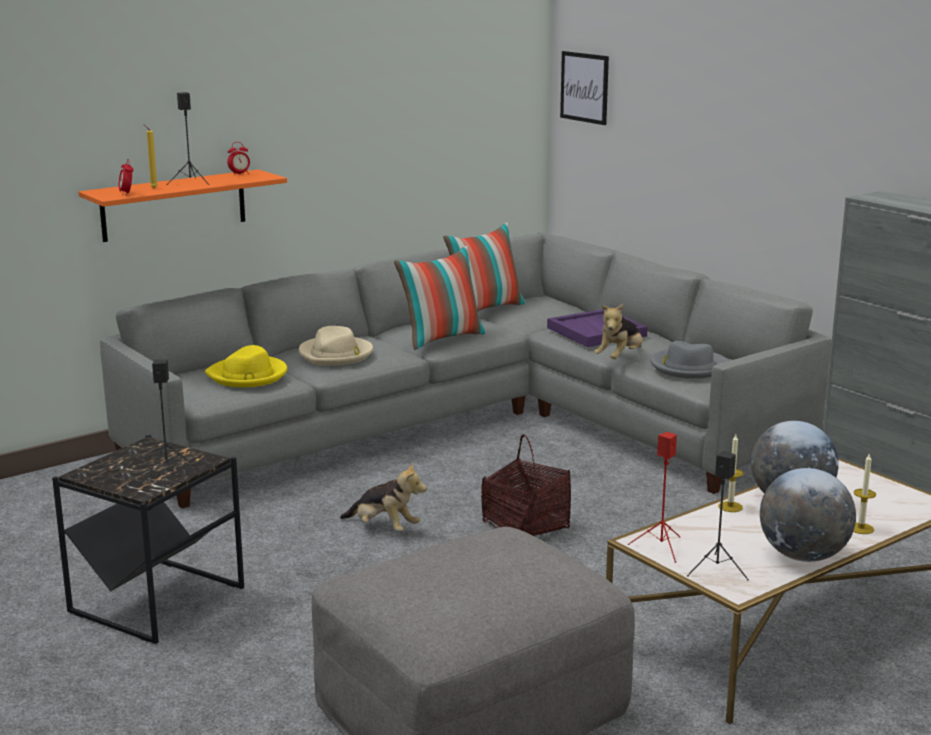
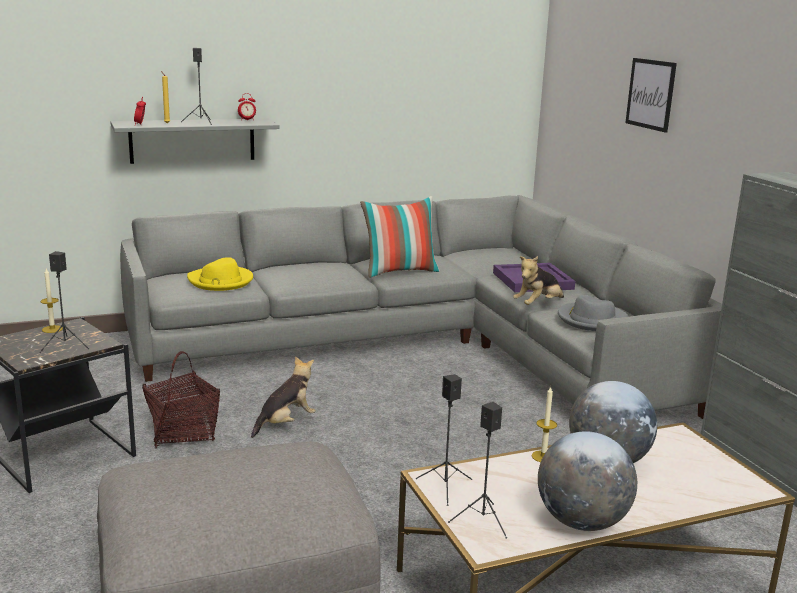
camera: 15 degrees right, 0 degrees up
orange shelf [79,169,287,242] -> grey shelf [110,119,280,164]
beige hat [299,326,373,365] -> none
plush toy [340,462,427,531] -> plush toy turned 90 degrees counterclockwise [251,356,315,438]
pillow [443,222,526,311] -> none
basket [481,434,571,536] -> basket moved to [142,351,220,449]
picture [560,51,609,125] -> picture moved to [625,58,677,133]
red speaker [628,432,681,563] -> black speaker [416,374,472,506]
candle [853,454,876,534] -> candle moved to [41,269,63,333]

